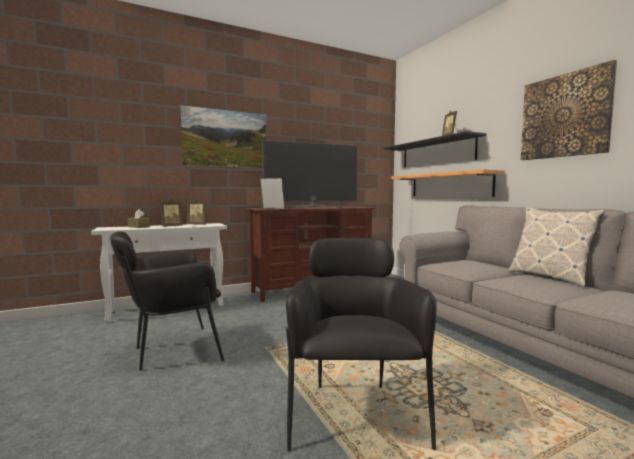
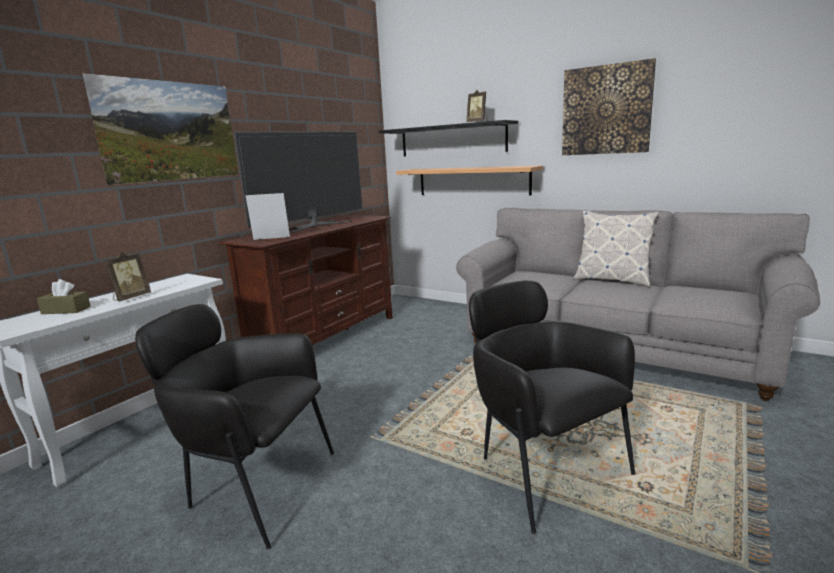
camera: 30 degrees left, 10 degrees up
black armchair [110,232,225,371] -> black armchair turned 75 degrees clockwise [135,304,334,549]
picture frame [187,199,206,225] -> none

